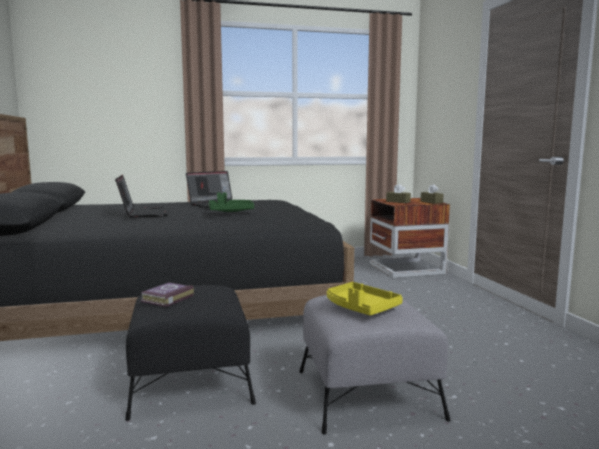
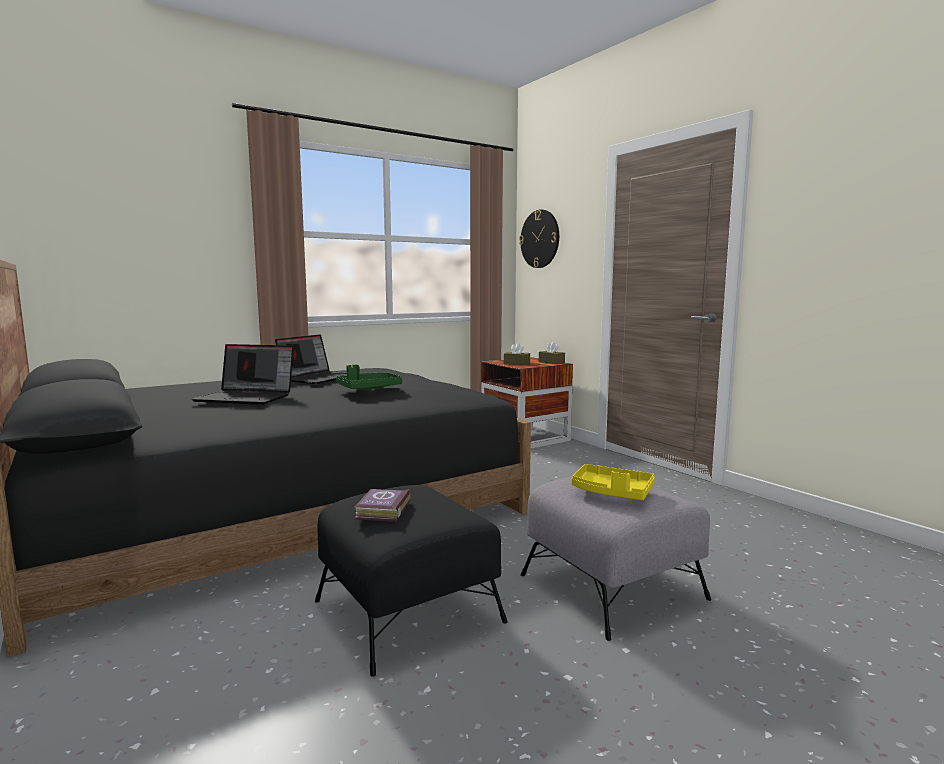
camera: 20 degrees left, 0 degrees up
laptop [115,175,169,217] -> laptop turned 135 degrees clockwise [192,344,294,405]
none -> wall clock [519,210,559,268]

